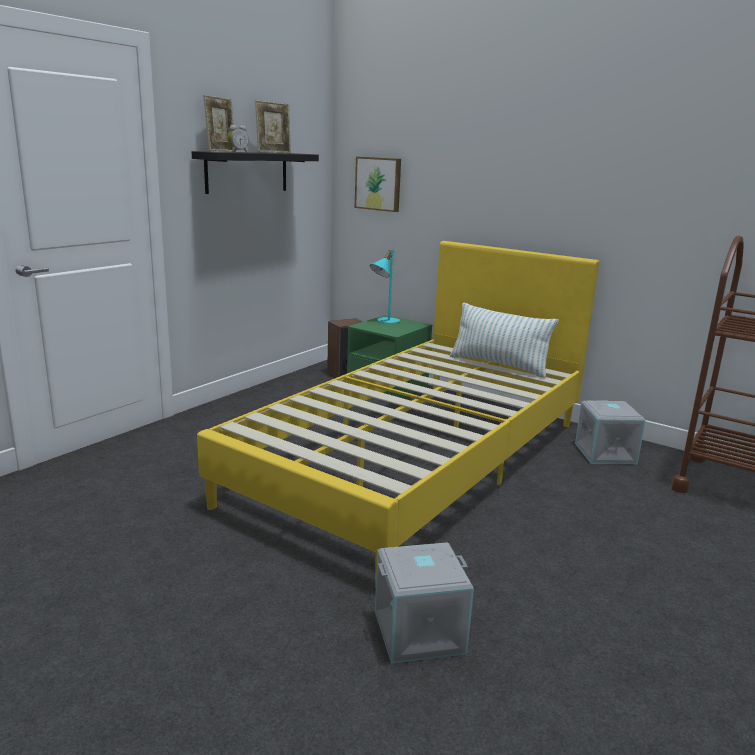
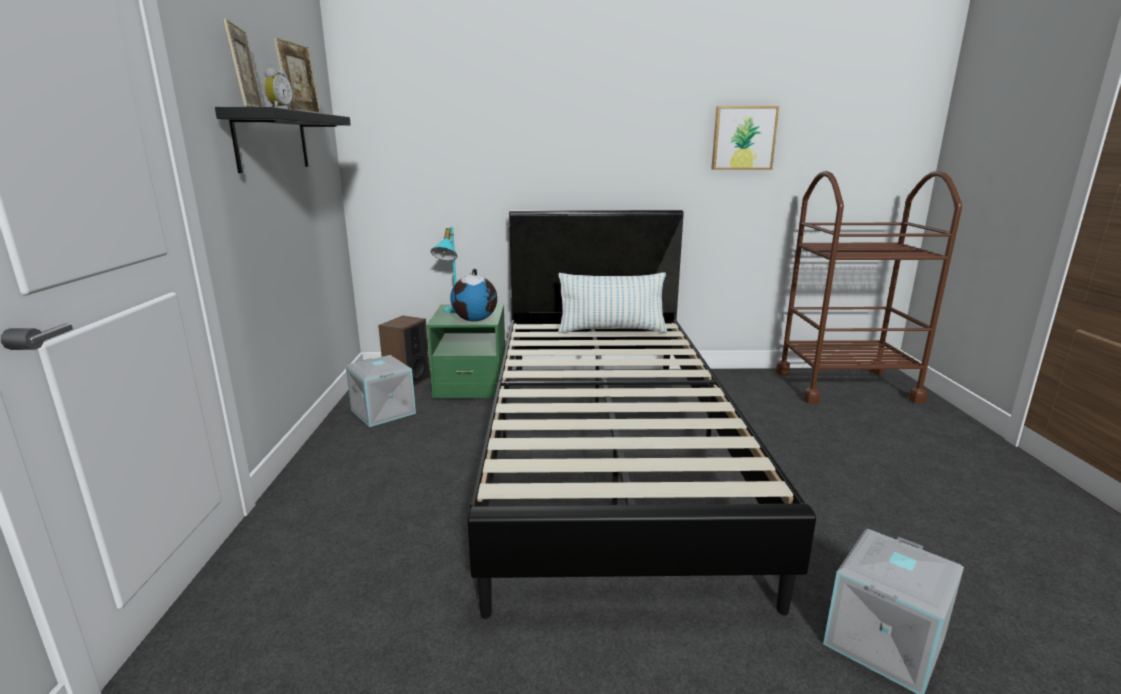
camera: 35 degrees left, 0 degrees up
yellow bed [197,241,599,588] -> black bed [468,210,816,619]
picture [355,157,401,212] -> picture moved to [711,106,779,170]
grey storage box [575,400,646,464] -> grey storage box moved to [346,355,416,427]
none -> globe [450,268,497,322]

